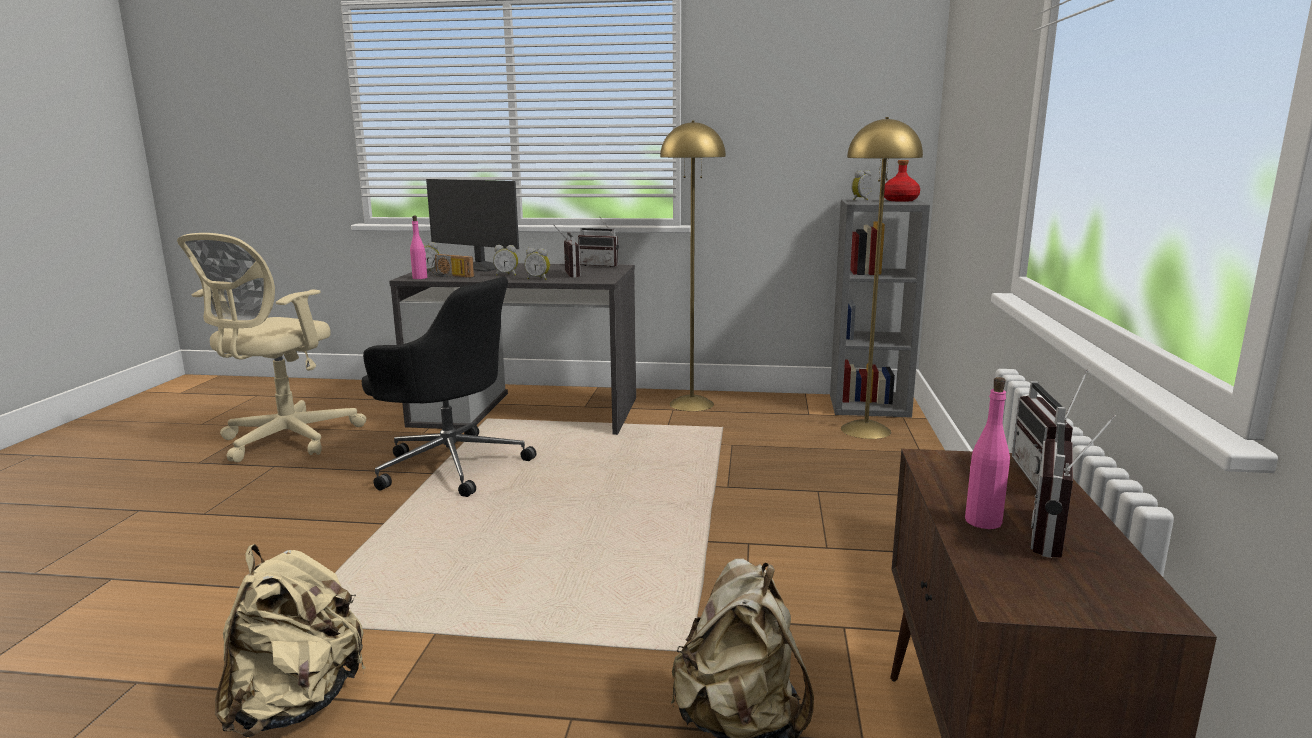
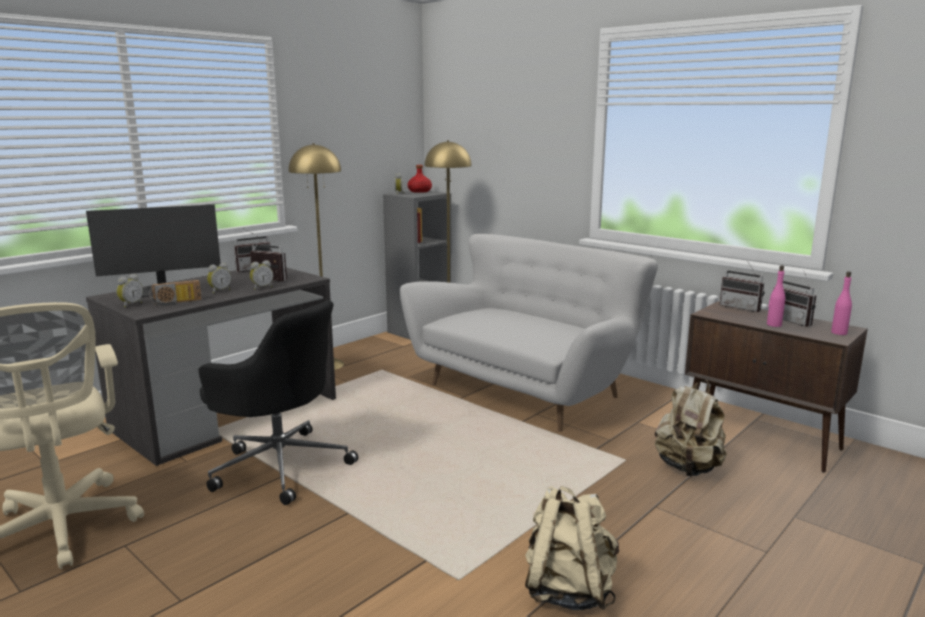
camera: 55 degrees left, 0 degrees up
black office chair [362,277,537,497] -> black office chair turned 60 degrees clockwise [199,300,358,505]
pink bottle [410,216,427,279] -> pink bottle moved to [831,271,852,335]
none -> white sofa [400,234,658,432]

